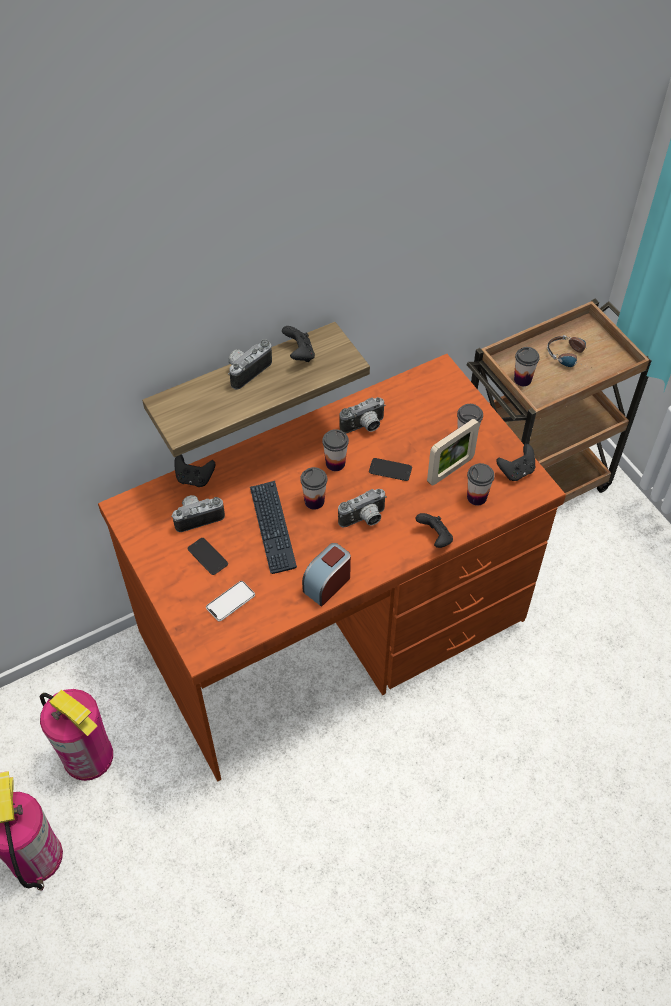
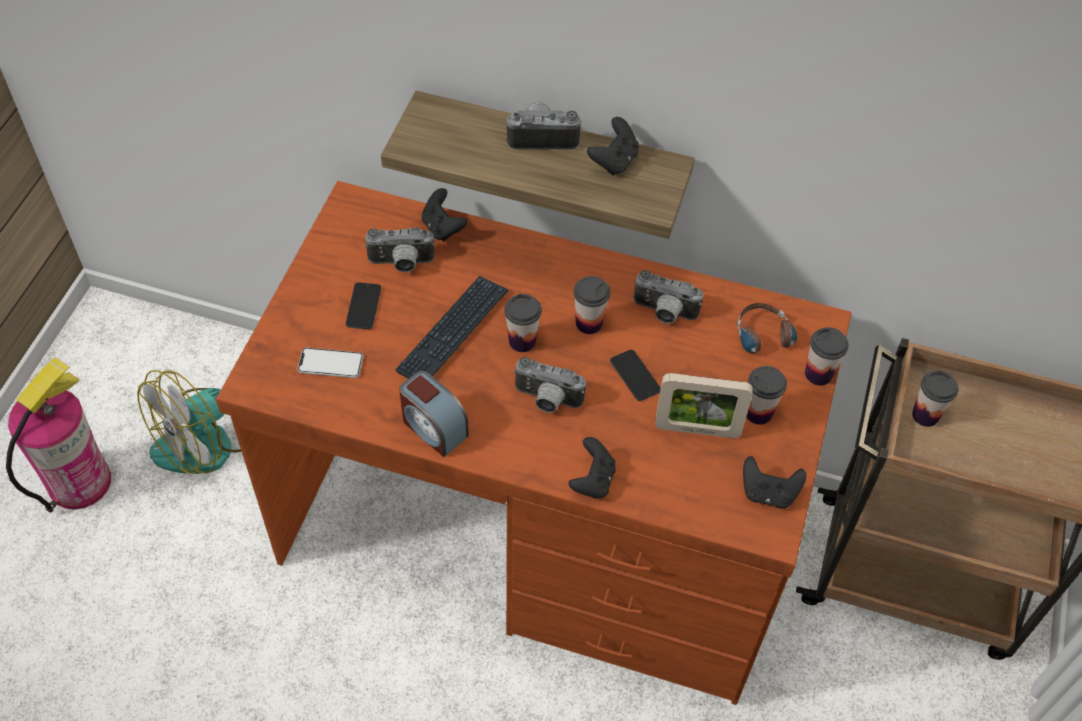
camera: 45 degrees right, 0 degrees up
fire extinguisher [40,689,113,781] -> fan [137,370,242,474]
camera [171,495,225,532] -> camera turned 150 degrees clockwise [365,228,435,273]
alarm clock [302,543,351,607] -> alarm clock turned 135 degrees counterclockwise [399,371,469,457]
cup [467,463,495,505] -> cup moved to [805,327,849,386]
headphones [547,335,586,367] -> headphones moved to [737,303,797,363]

